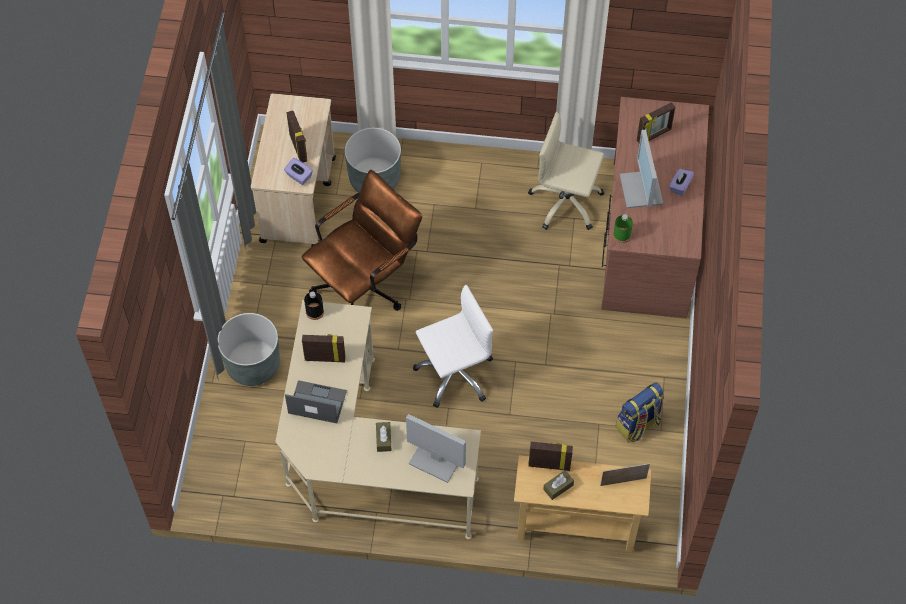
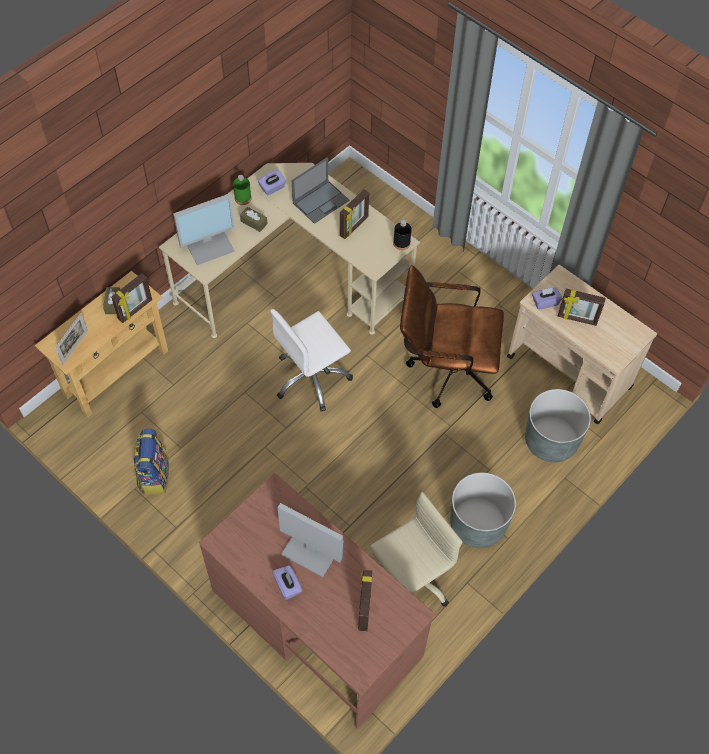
camera: 125 degrees right, 0 degrees up
grey planter [218,313,280,386] -> grey planter moved to [450,472,516,548]
brown office chair [302,170,422,311] -> brown office chair turned 105 degrees clockwise [400,265,504,408]
white office chair [413,285,493,408] -> white office chair turned 45 degrees clockwise [270,309,353,412]
green bottle [613,214,633,243] -> green bottle moved to [233,175,252,205]
none -> purple tissue box [258,170,286,195]

